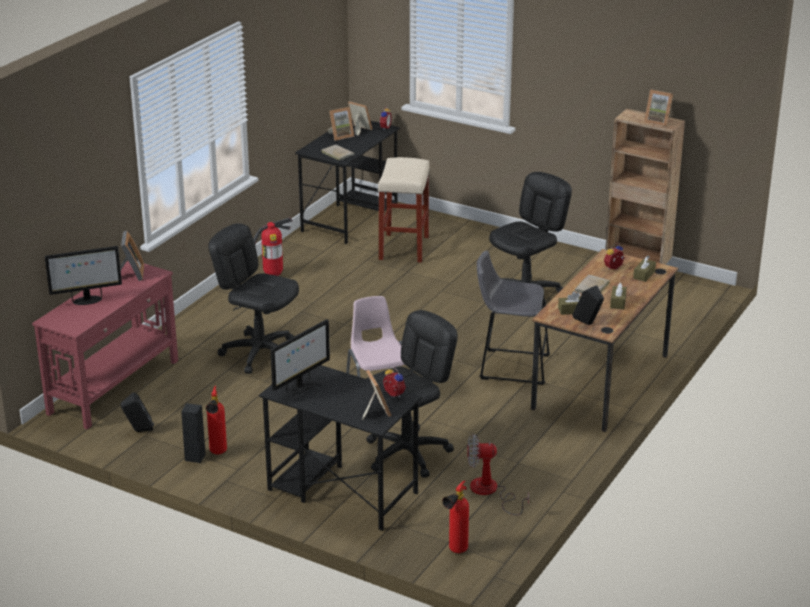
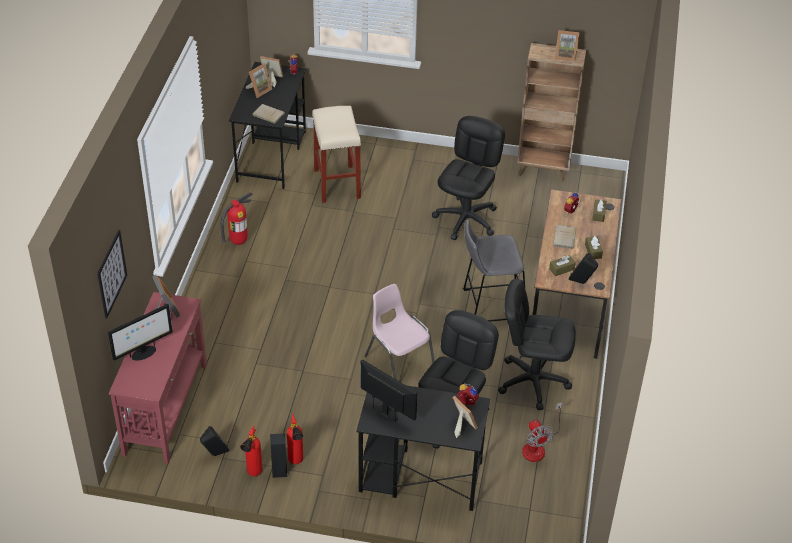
camera: 20 degrees left, 15 degrees up
black office chair [209,223,299,374] -> black office chair moved to [498,279,576,410]
monitor [270,319,330,394] -> monitor turned 75 degrees counterclockwise [360,359,417,422]
fire extinguisher [442,481,469,553] -> fire extinguisher moved to [240,425,263,476]
fan [467,434,529,515] -> fan turned 90 degrees counterclockwise [522,402,562,462]
none -> picture [97,230,127,319]

